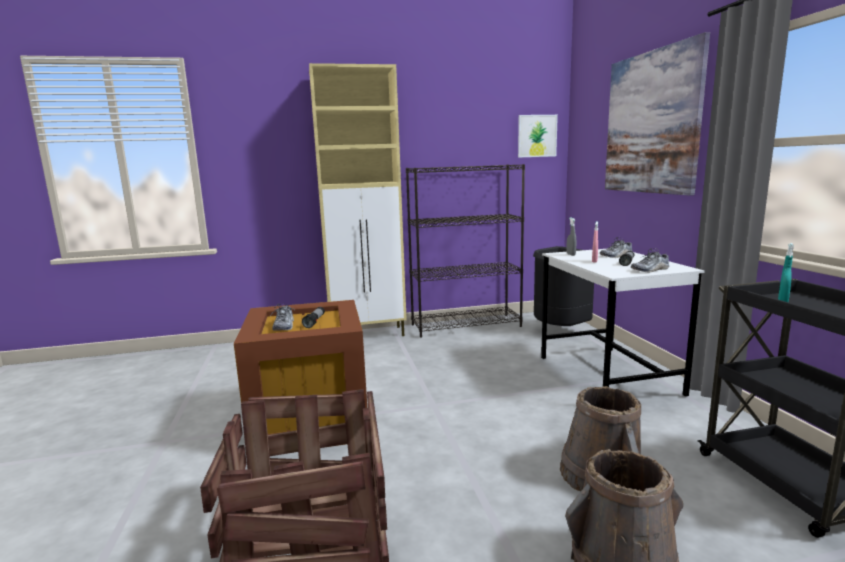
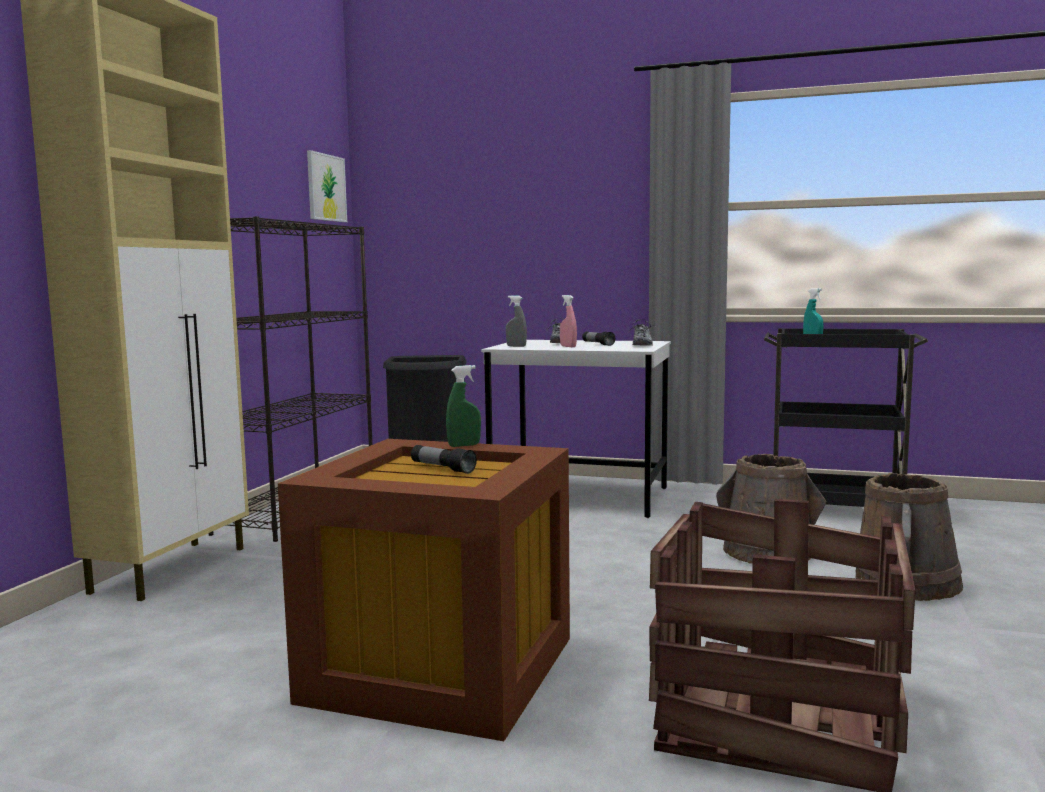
camera: 60 degrees left, 5 degrees down
shoe [270,303,294,331] -> none
picture [605,32,710,196] -> none
none -> green spray bottle [446,365,481,447]

